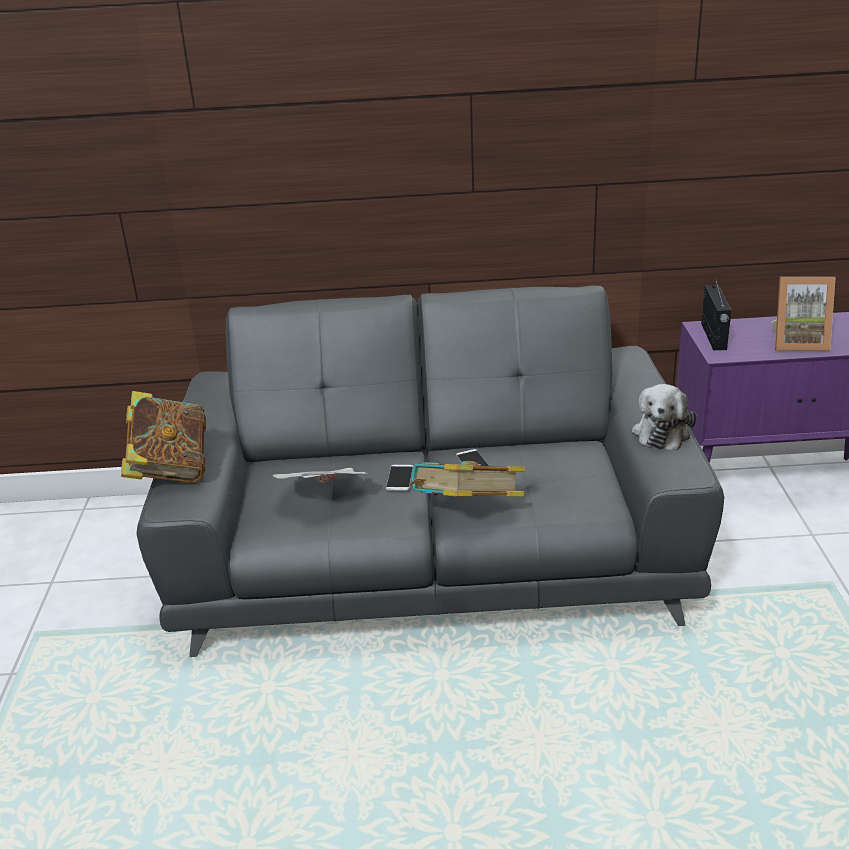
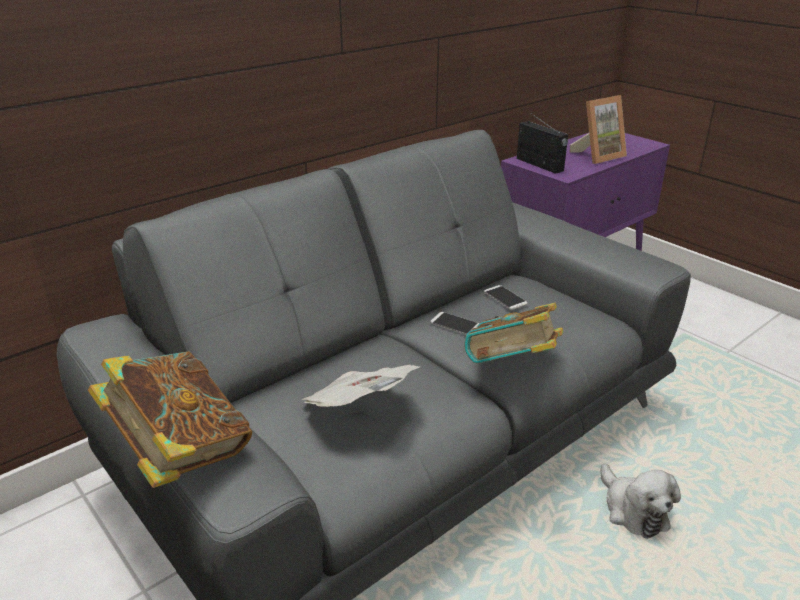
camera: 40 degrees left, 0 degrees up
phone [386,465,414,491] -> phone moved to [484,285,527,310]
plush toy [632,384,697,451] -> plush toy moved to [601,464,681,539]

